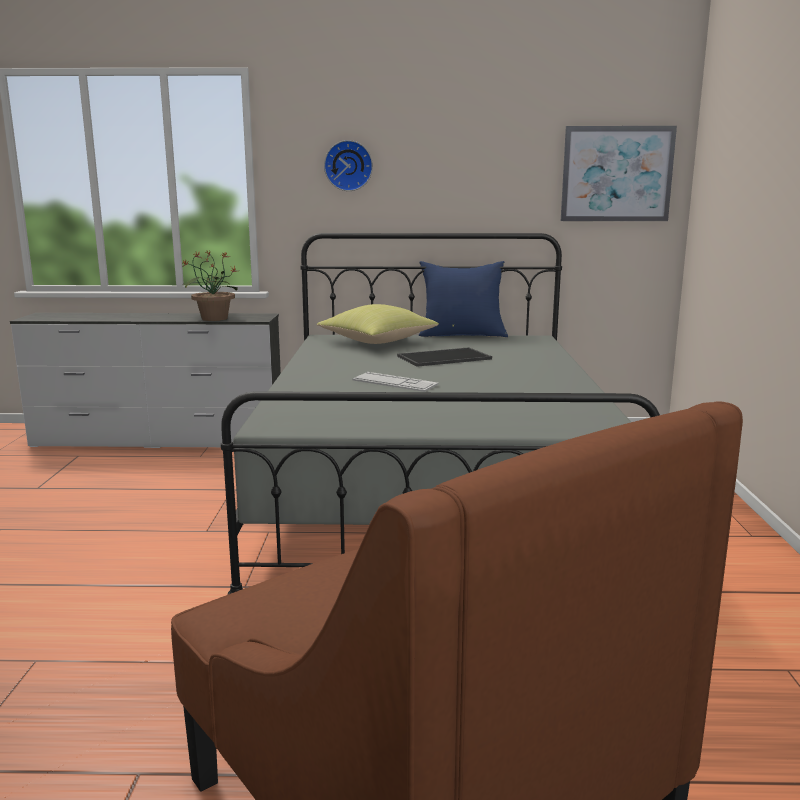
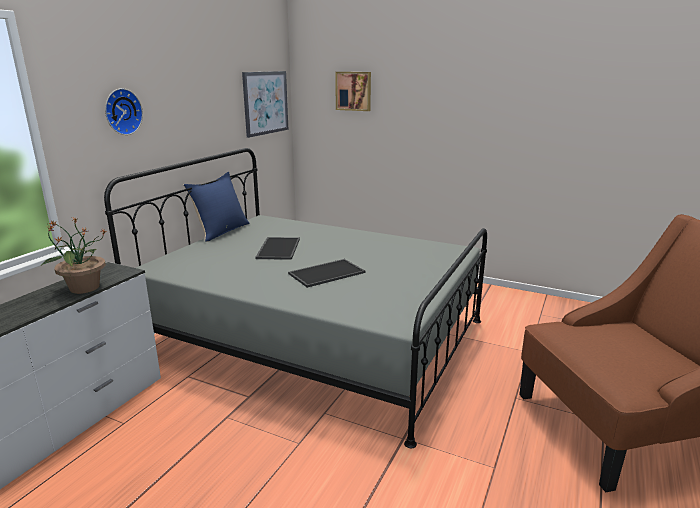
camera: 65 degrees left, 5 degrees up
yellow pillow [317,304,439,344] -> none
keyboard [352,372,439,392] -> tray [288,259,365,288]
none -> picture [335,72,371,111]

